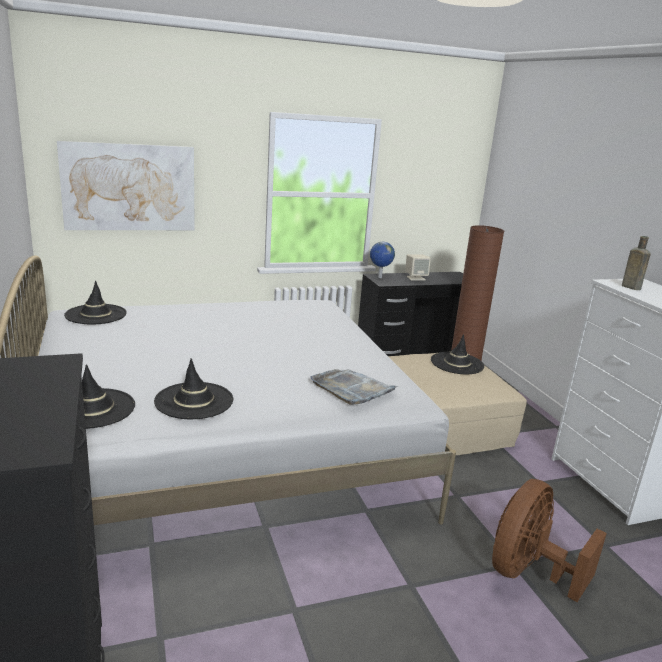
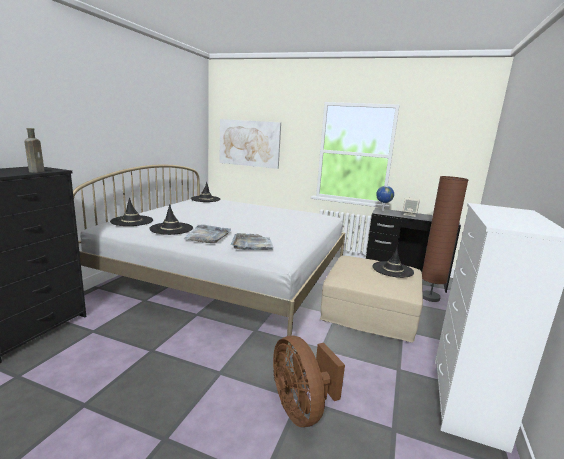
camera: 40 degrees right, 5 degrees down
brown fan [492,479,607,602] -> brown fan turned 105 degrees counterclockwise [273,336,345,427]
brown bottle [622,236,651,290] -> brown bottle moved to [25,128,45,173]
none -> grey tray [184,225,231,243]

